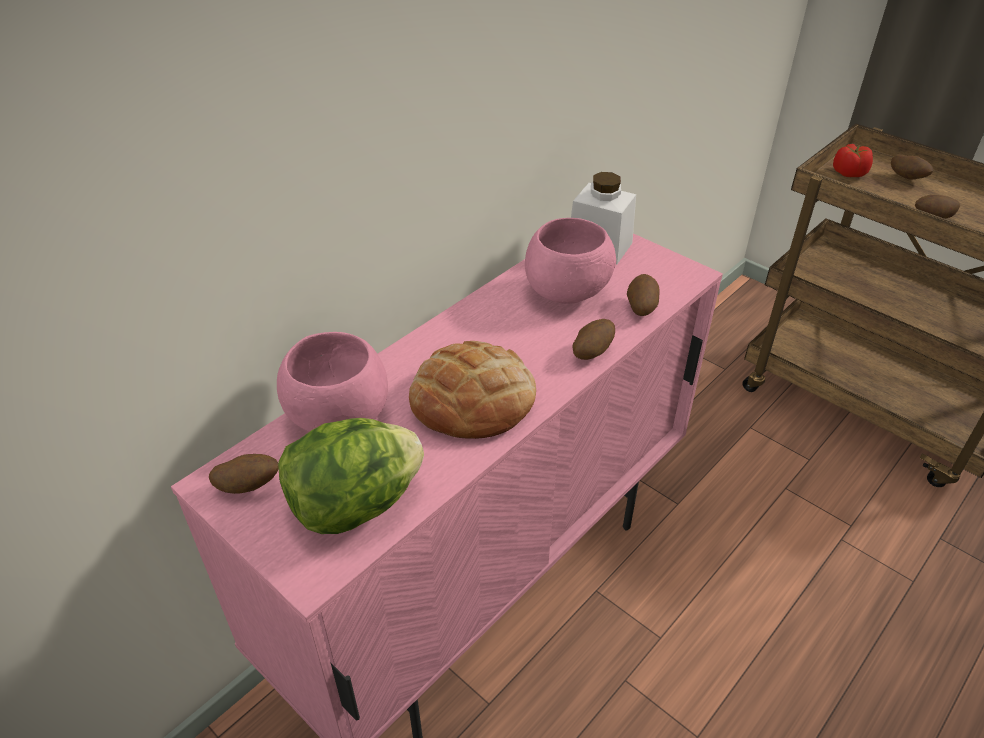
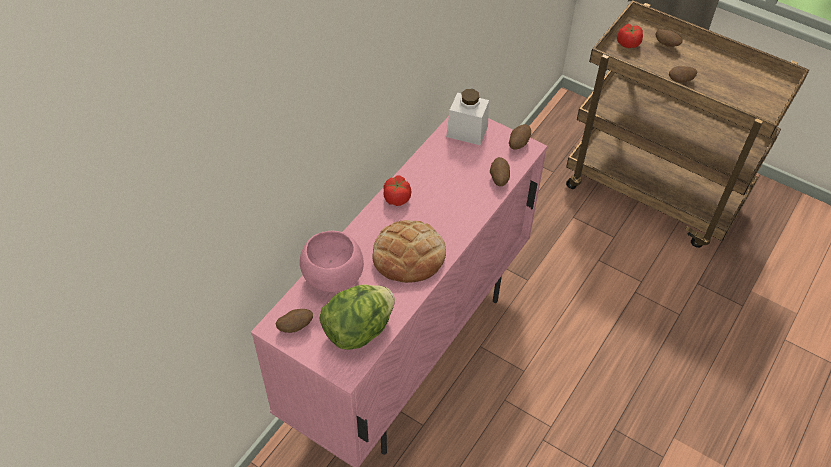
camera: 10 degrees left, 10 degrees up
pink bowl [525,218,616,304] -> none
potato [572,319,615,360] -> potato moved to [509,124,531,150]
none -> tomato [383,175,411,206]

